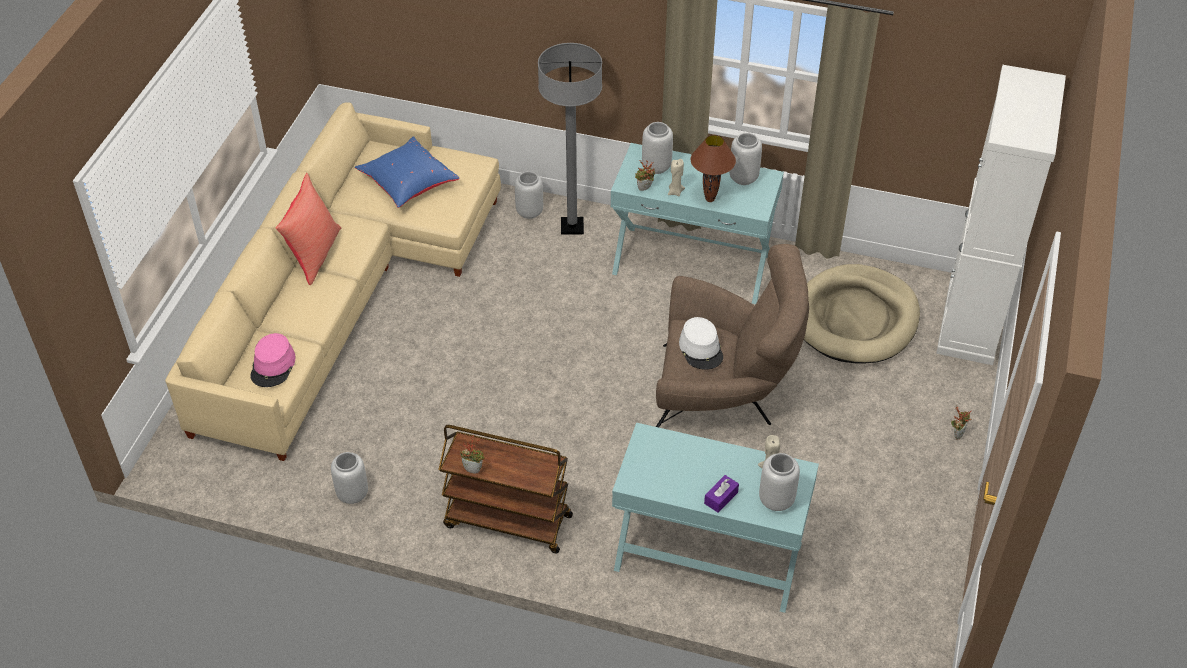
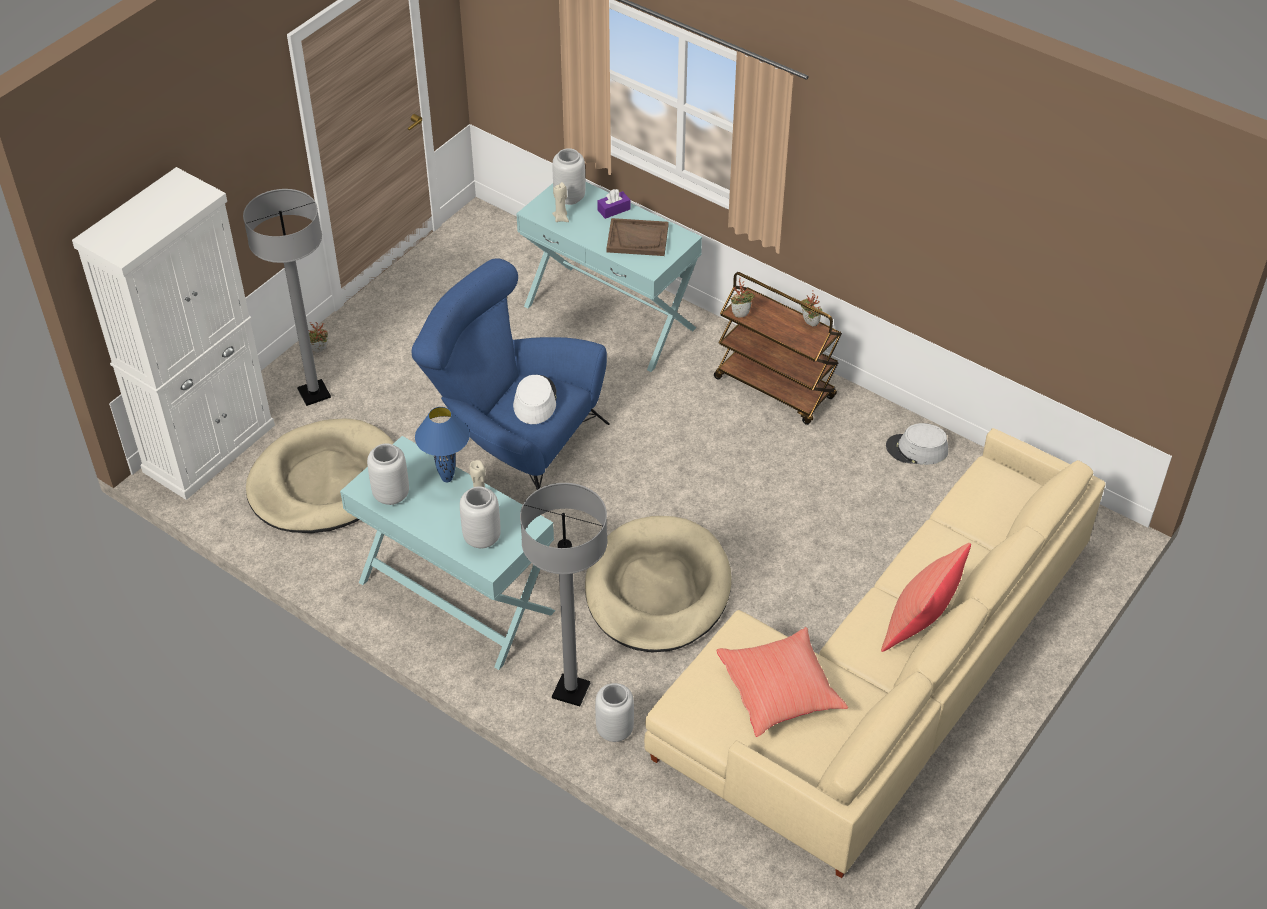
camera: 160 degrees left, 0 degrees up
pink hat [251,333,295,387] -> none
grey vase [331,452,368,504] -> grey hat [886,423,948,465]
blue pillow [355,136,459,208] -> red pillow [716,627,848,737]
potted plant [635,160,655,191] -> potted plant moved to [731,278,755,318]
brown armchair [656,244,809,428] -> blue armchair [412,258,610,490]
brown table lamp [691,135,736,202] -> blue table lamp [415,407,470,482]
none -> grey floor lamp [243,189,331,406]
none -> beige dog bed [585,516,732,652]
none -> brown tray [606,218,668,256]

